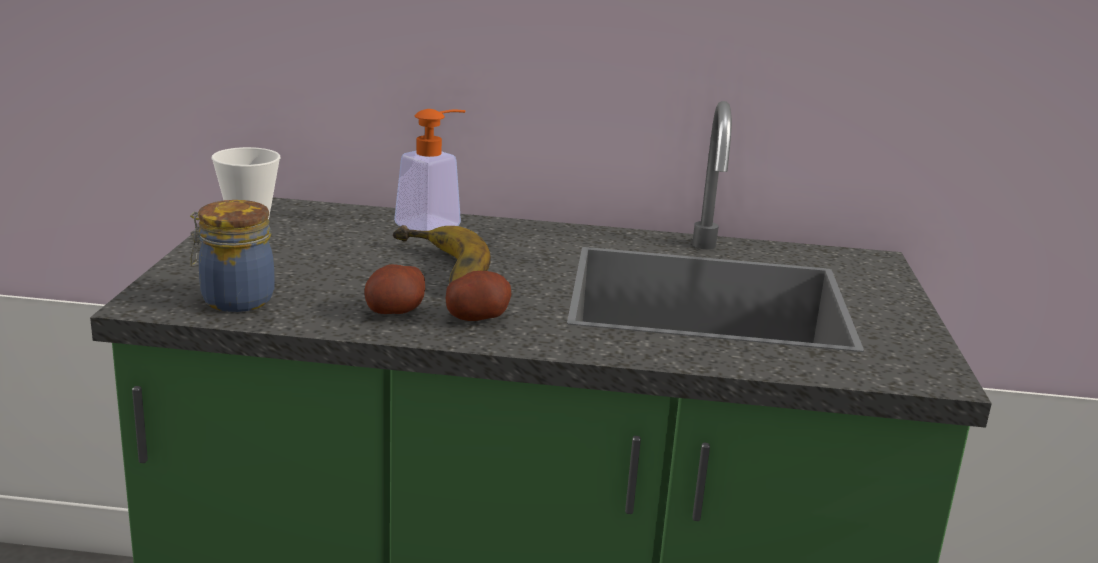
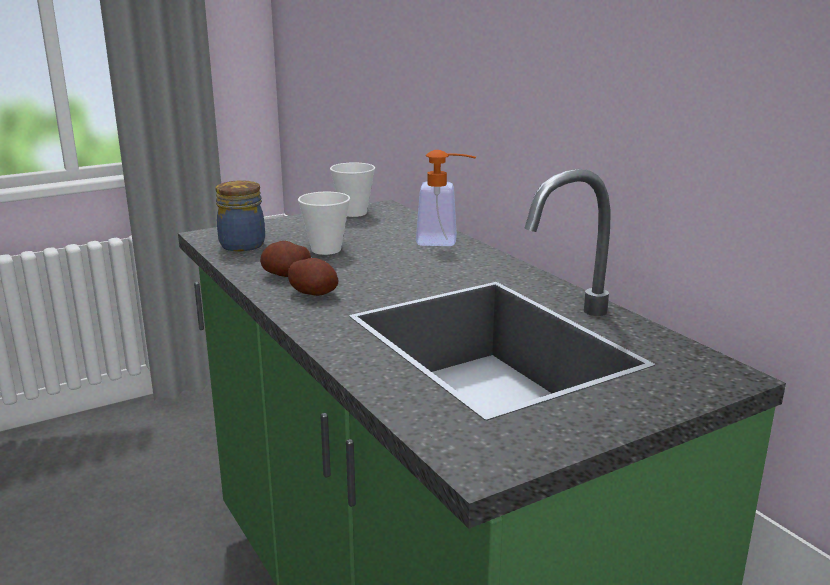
camera: 55 degrees right, 0 degrees up
banana [393,225,491,284] -> none
none -> cup [298,192,350,255]

